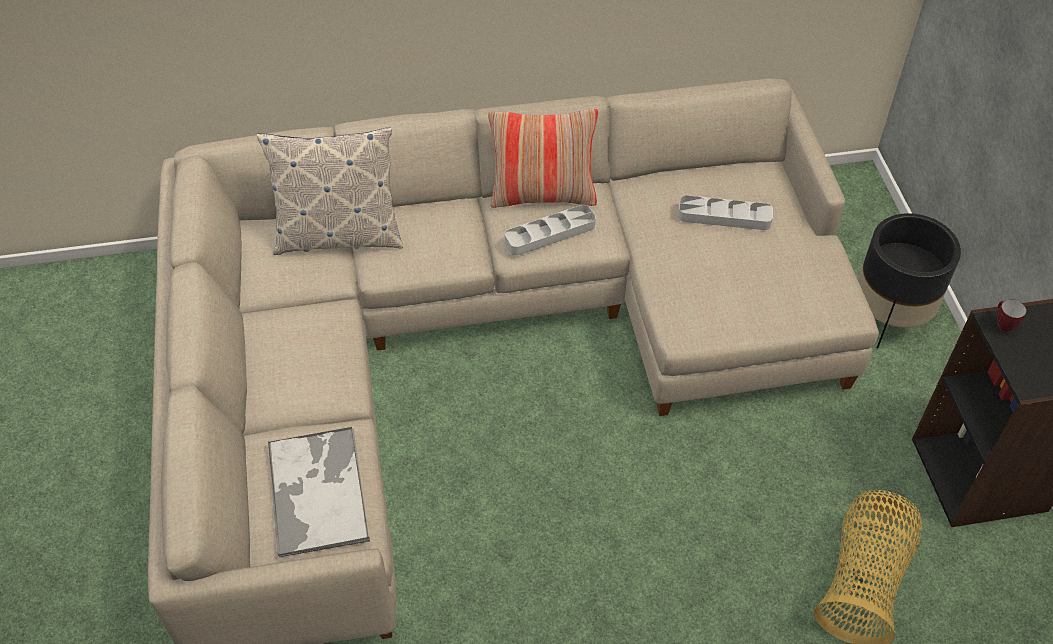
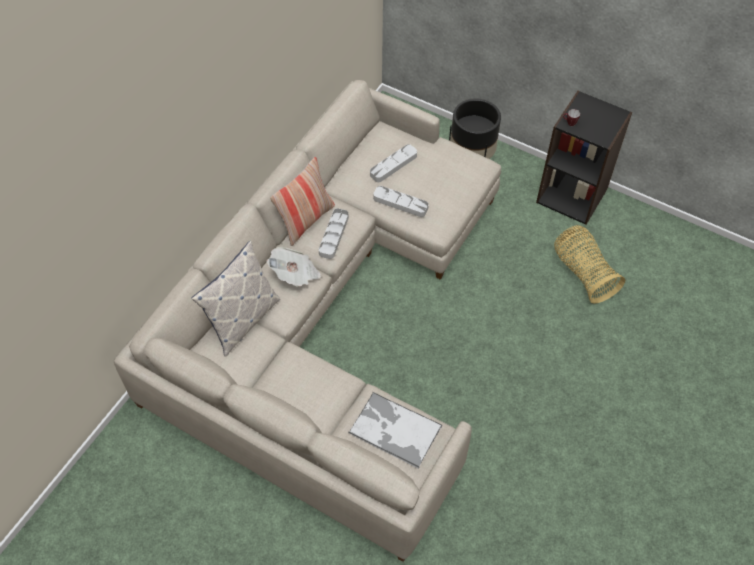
camera: 50 degrees left, 5 degrees up
none -> newspaper [267,246,321,287]
none -> grey tray [373,186,429,217]

